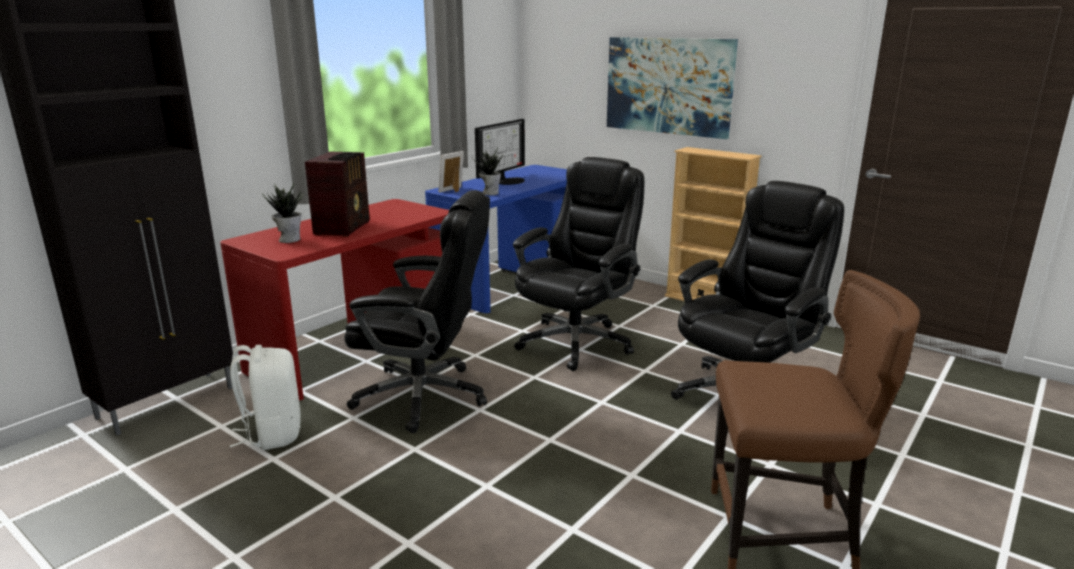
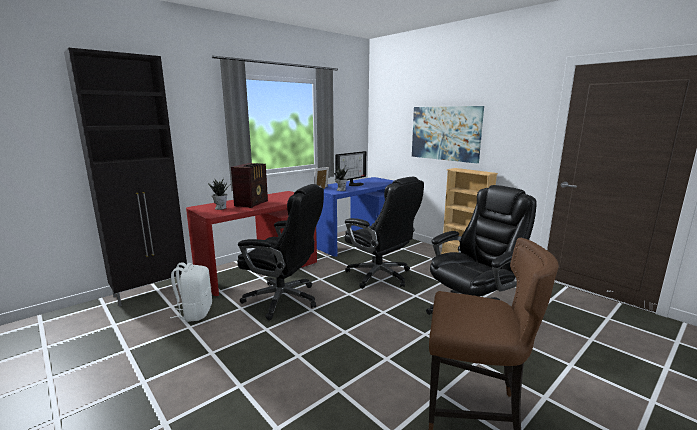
camera: 10 degrees right, 5 degrees down
black office chair [513,157,644,371] -> black office chair turned 90 degrees clockwise [345,177,424,289]

